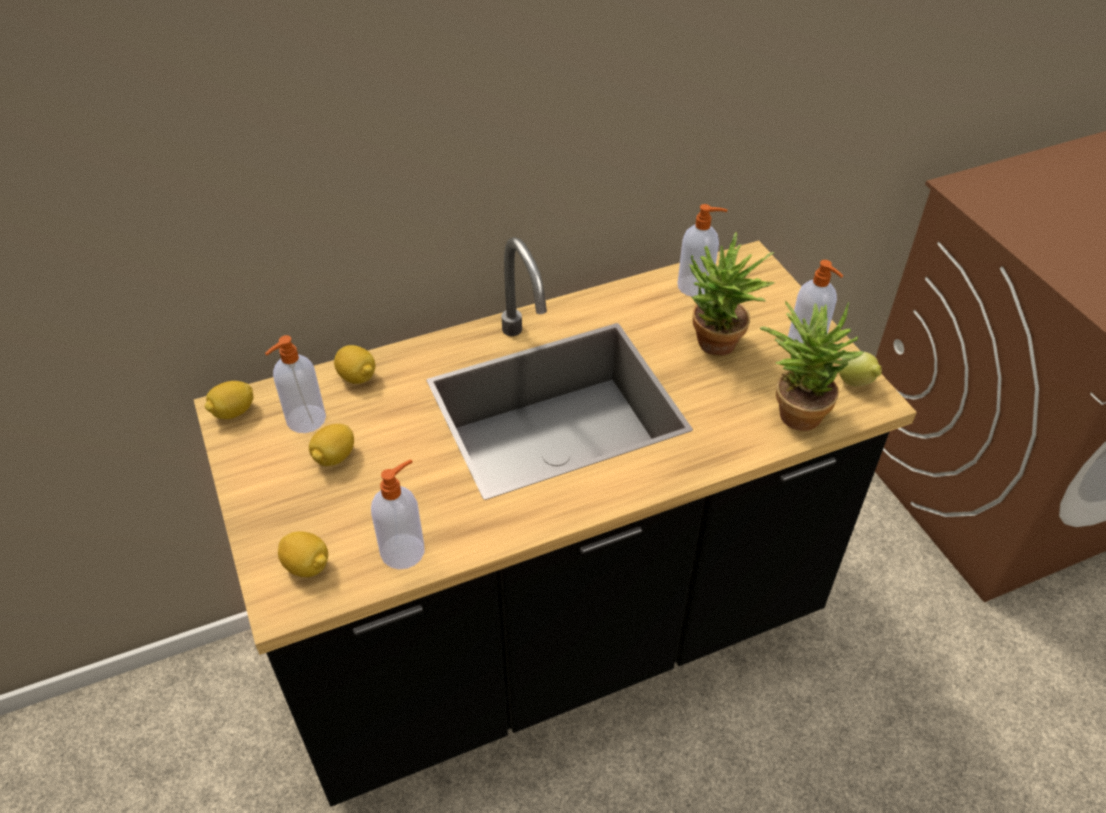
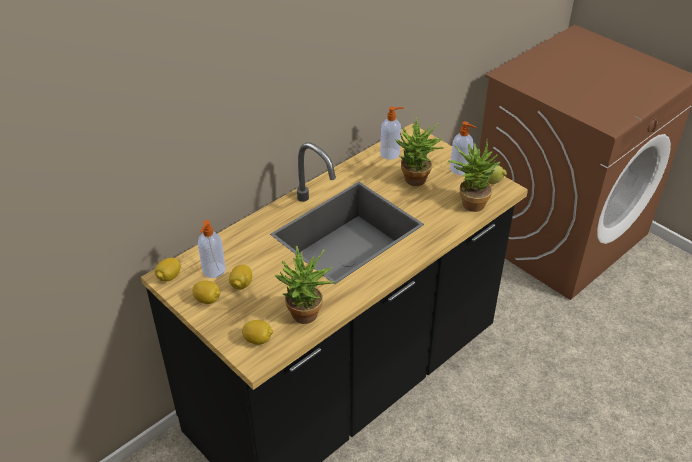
camera: 20 degrees left, 5 degrees down
lemon [334,345,375,384] -> lemon moved to [192,280,221,304]
soap dispenser [371,459,425,570] -> potted plant [275,245,335,324]

